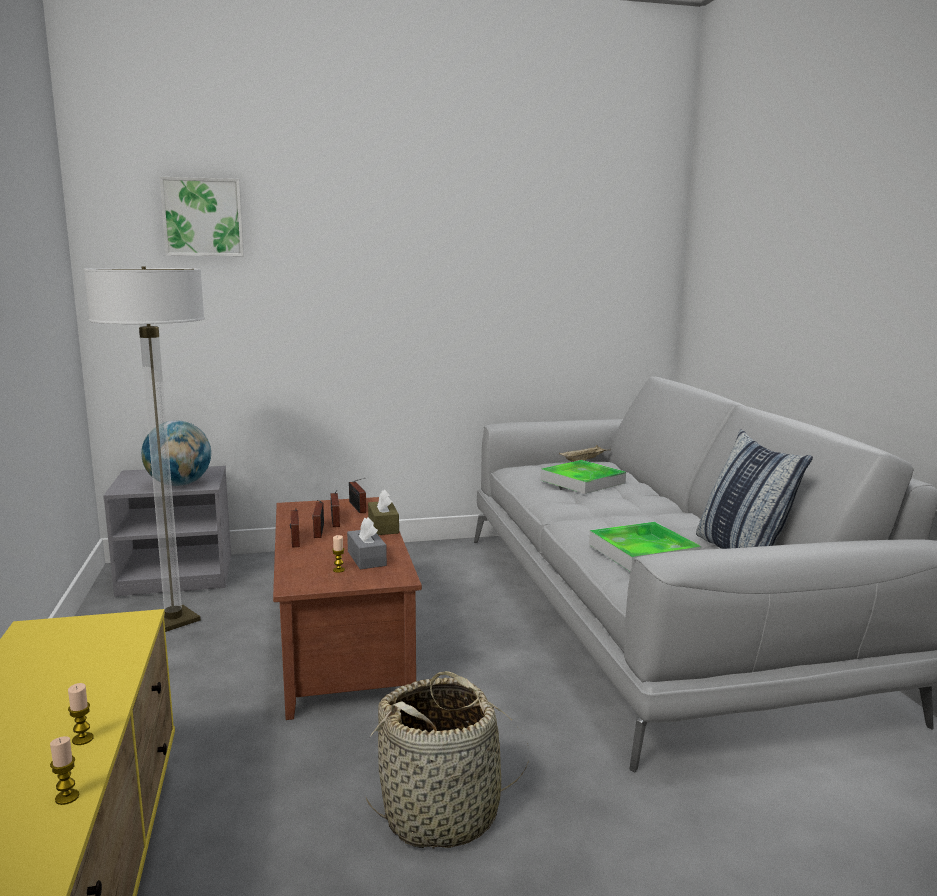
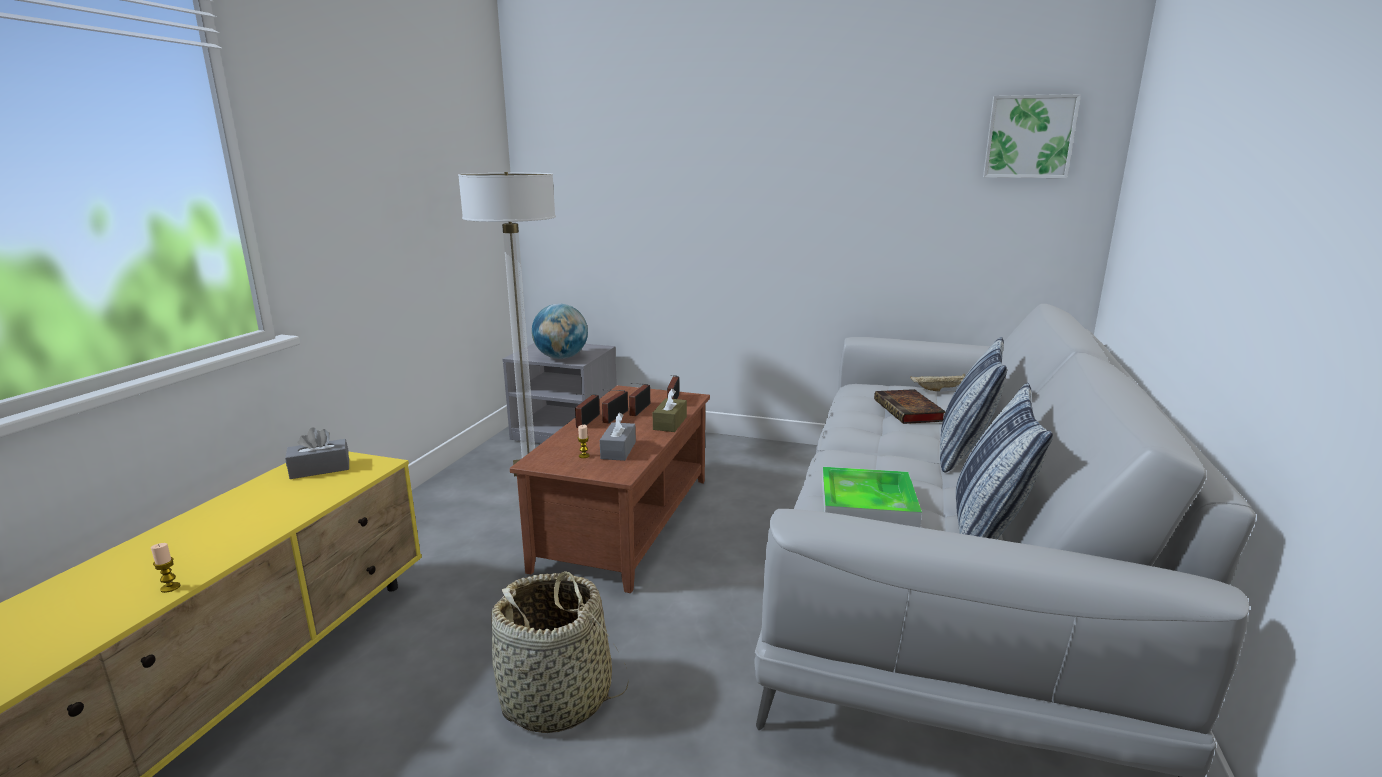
camera: 30 degrees right, 5 degrees up
candle [68,683,94,745] -> none
picture [160,177,244,256] -> picture moved to [983,94,1081,178]
tray [540,460,626,494] -> book [874,389,946,424]
none -> grey tissue box [285,427,349,479]
none -> pillow [940,337,1007,472]

